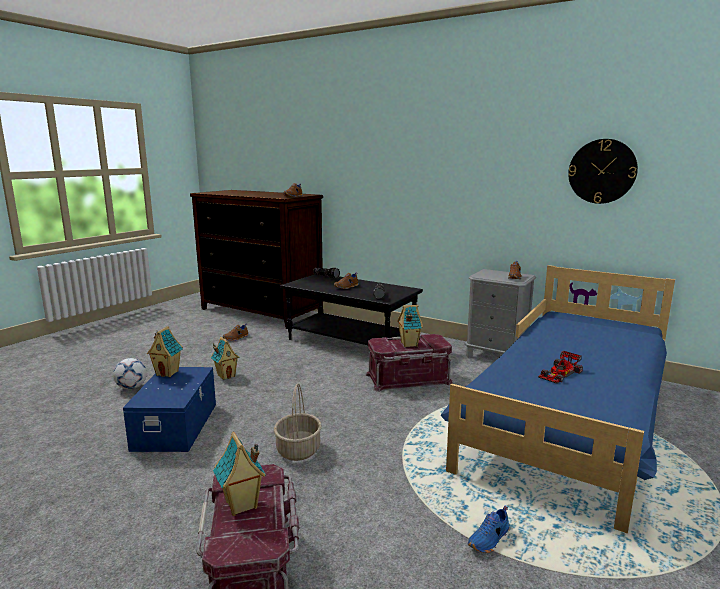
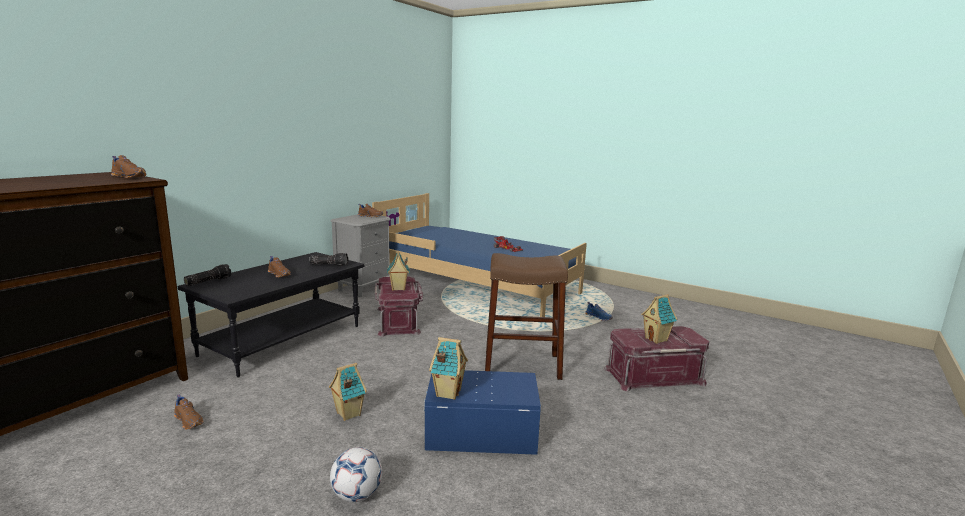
camera: 90 degrees left, 0 degrees up
basket [274,383,322,461] -> brown stool [485,253,568,380]
wall clock [568,139,638,204] -> none

